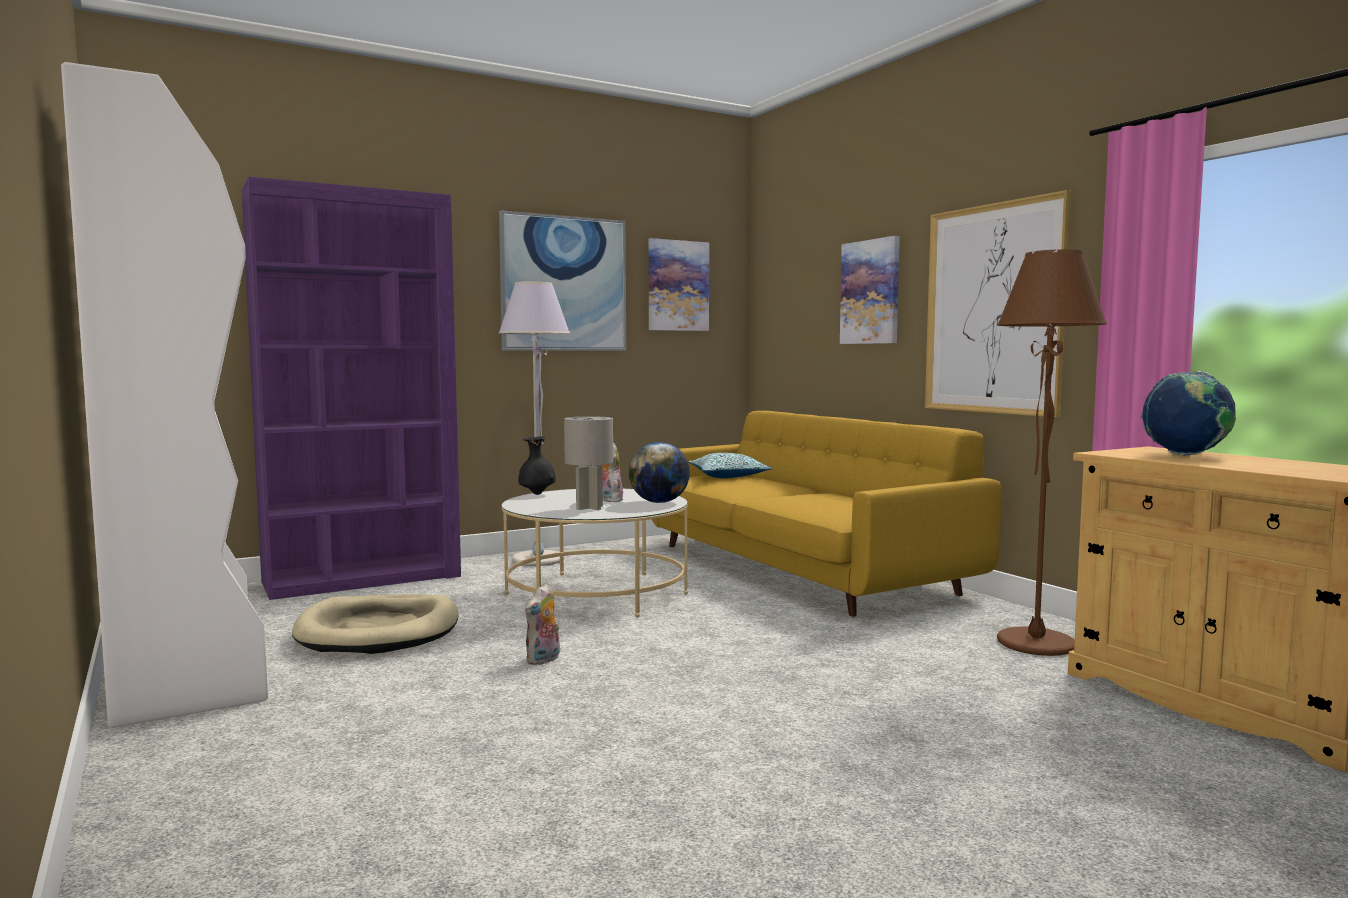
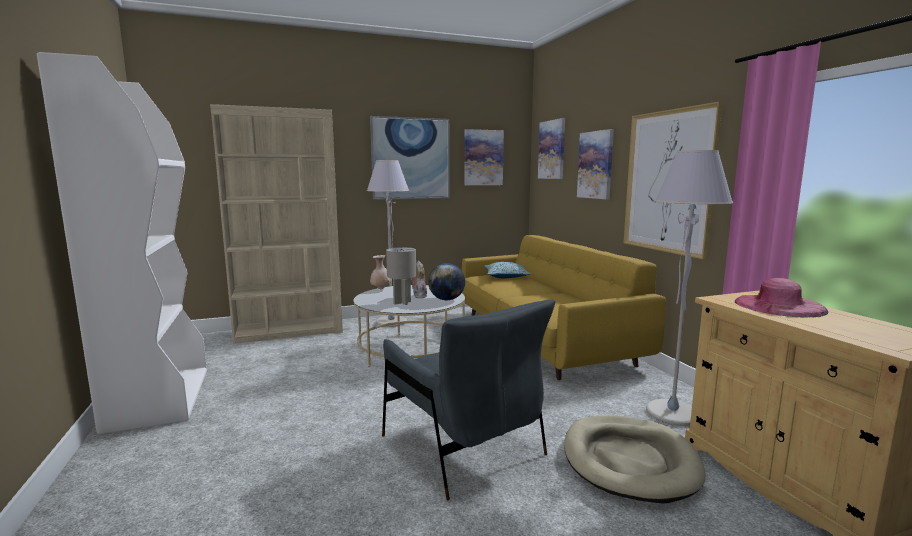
camera: 10 degrees right, 5 degrees up
purple bookcase [241,176,461,600] -> beige bookcase [210,104,343,344]
beige dog bed [292,594,458,654] -> beige dog bed moved to [564,416,706,504]
black vase [518,437,556,495] -> beige vase [370,255,392,290]
plush toy [525,584,560,665] -> none
brown floor lamp [997,249,1107,656] -> grey floor lamp [646,150,733,426]
globe [1141,371,1236,456] -> pink hat [735,278,828,317]
none -> grey armchair [382,300,556,500]
none -> picture [538,118,565,179]

